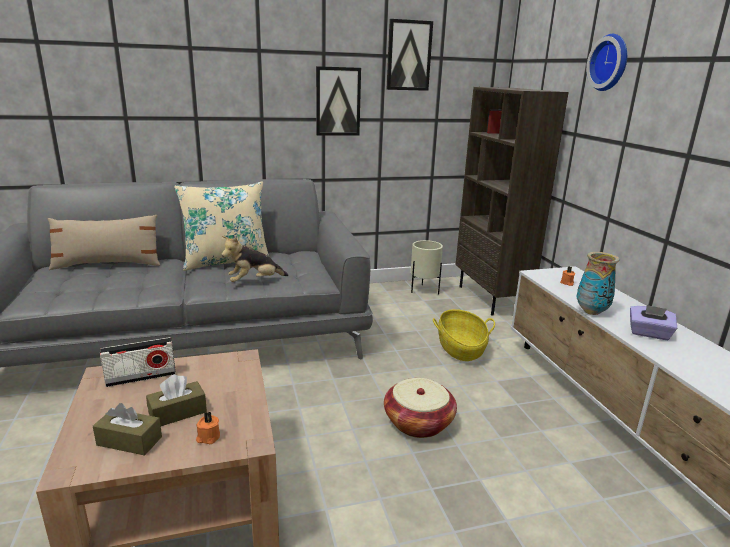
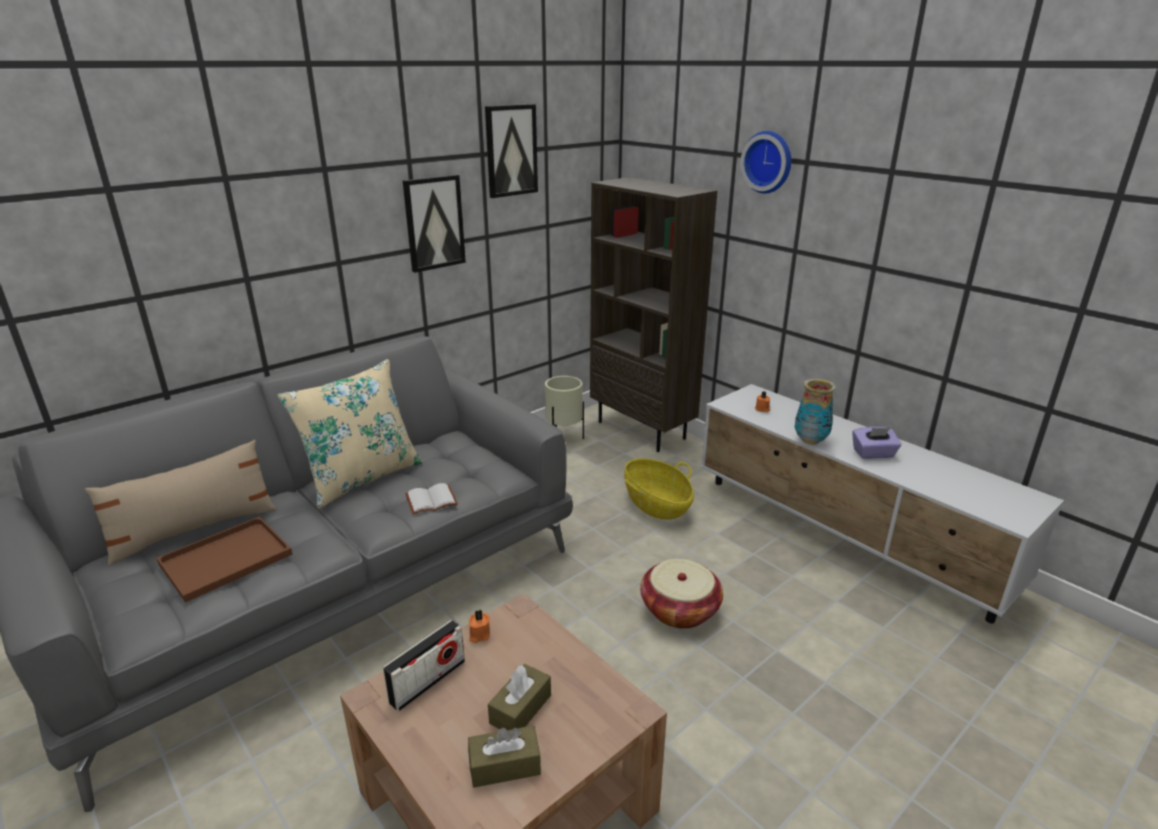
camera: 25 degrees left, 5 degrees up
orange candle [196,411,220,444] -> orange candle moved to [469,610,490,643]
plush toy [221,236,288,282] -> white book [405,483,458,514]
none -> brown tray [157,516,293,603]

